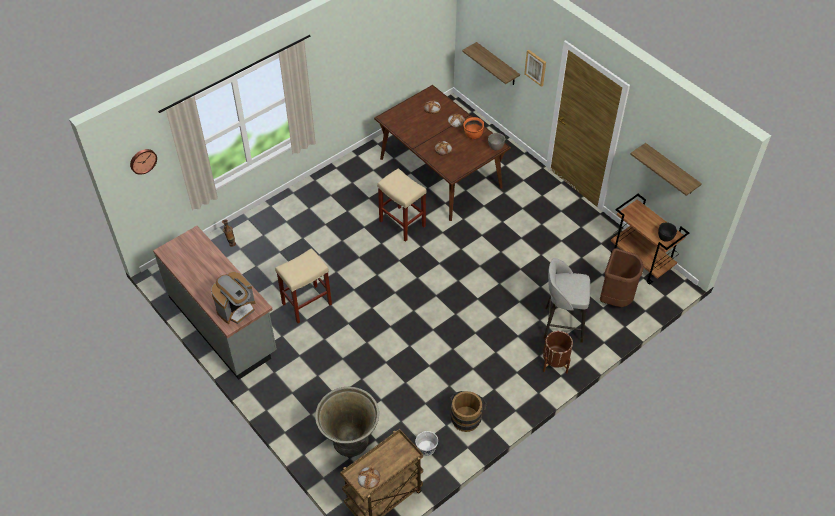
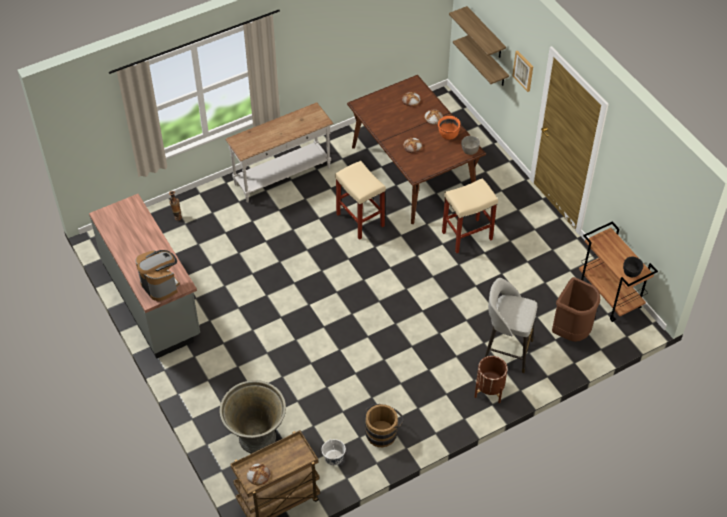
camera: 10 degrees right, 0 degrees up
wall clock [130,149,157,175] -> none
coffee machine [211,272,255,324] -> coffee machine turned 90 degrees counterclockwise [136,250,180,301]
beige stool [275,248,332,323] -> beige stool moved to [442,178,498,253]
shelf [630,143,702,196] -> shelf moved to [449,6,506,58]
none -> white console table [225,102,334,202]

